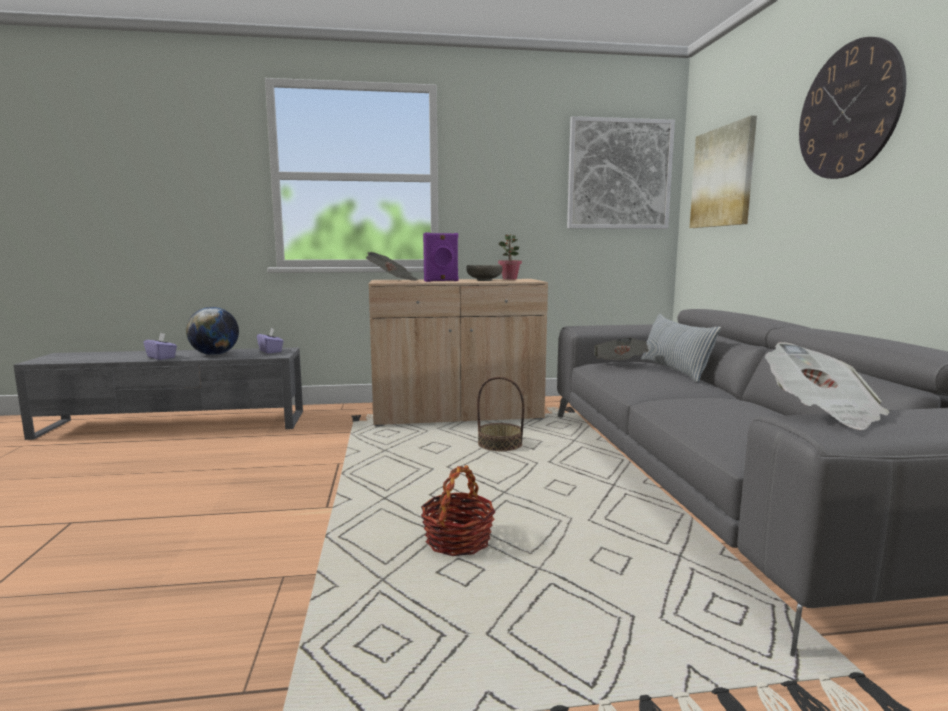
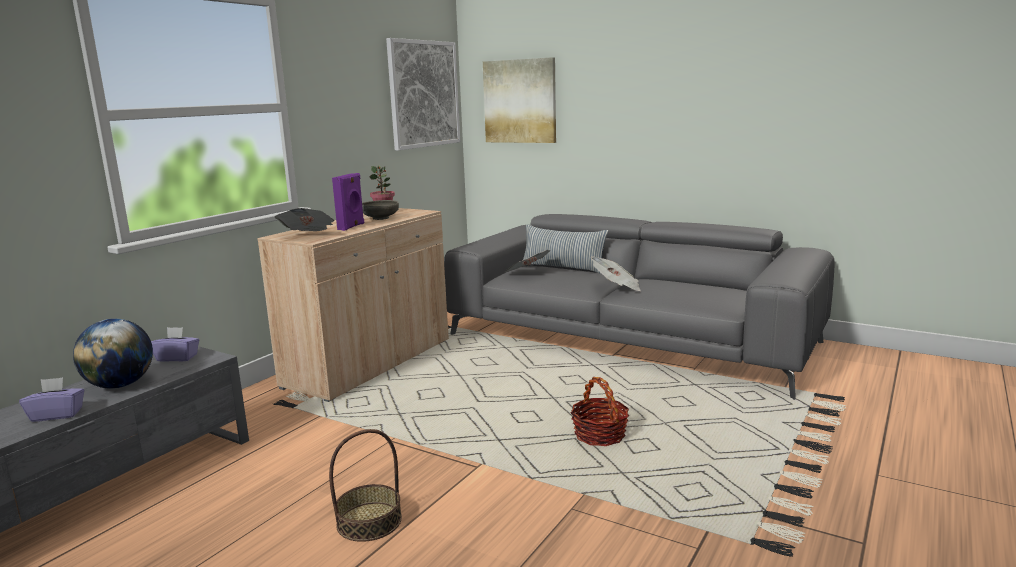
camera: 50 degrees left, 5 degrees up
basket [477,376,524,451] -> basket moved to [329,429,402,542]
newspaper [765,342,890,430] -> newspaper moved to [591,256,640,291]
wall clock [799,37,906,179] -> none

